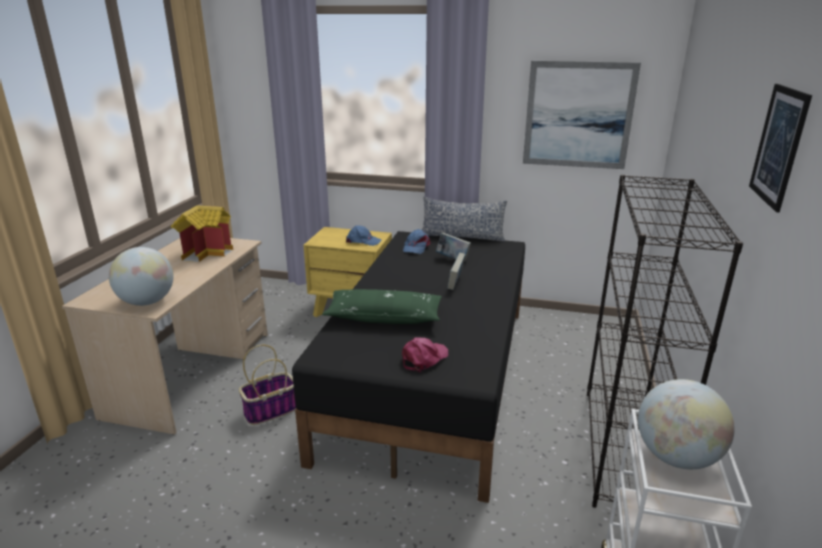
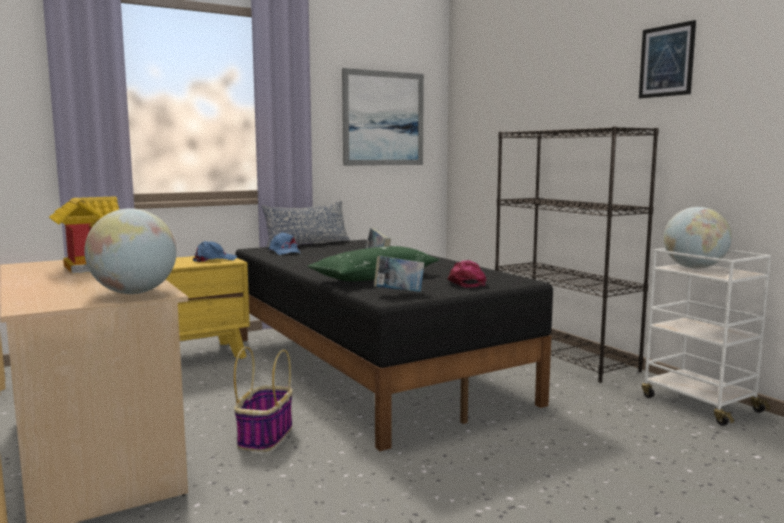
camera: 45 degrees left, 15 degrees down
book [436,233,471,262] -> book moved to [374,256,425,292]

